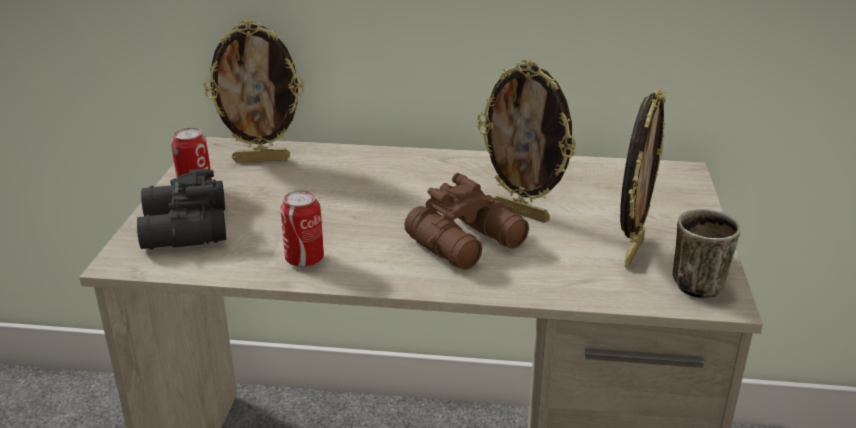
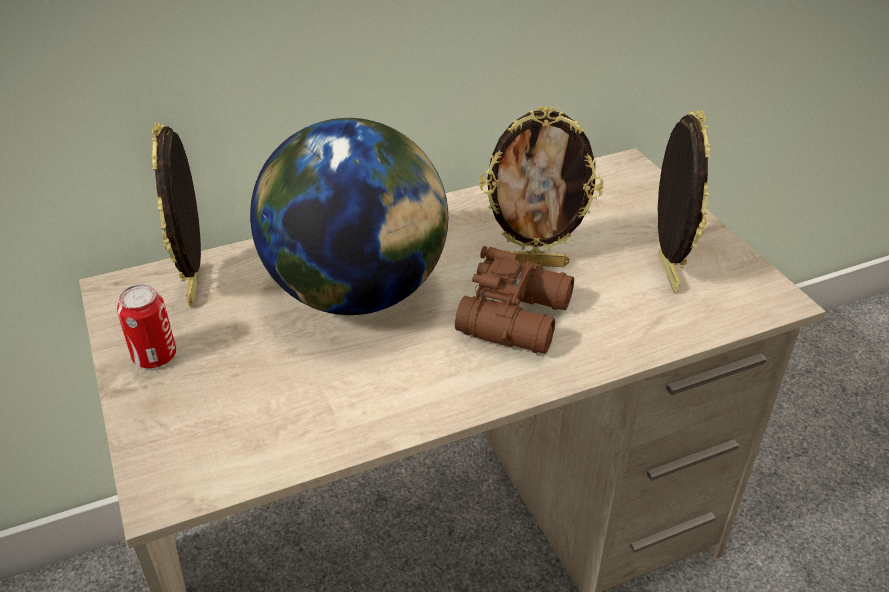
camera: 30 degrees left, 10 degrees up
black binoculars [137,169,226,250] -> none
picture frame [204,19,304,162] -> picture frame turned 120 degrees clockwise [151,123,201,306]
can [281,190,324,267] -> none
mug [673,209,741,298] -> none
none -> globe [250,118,448,315]

